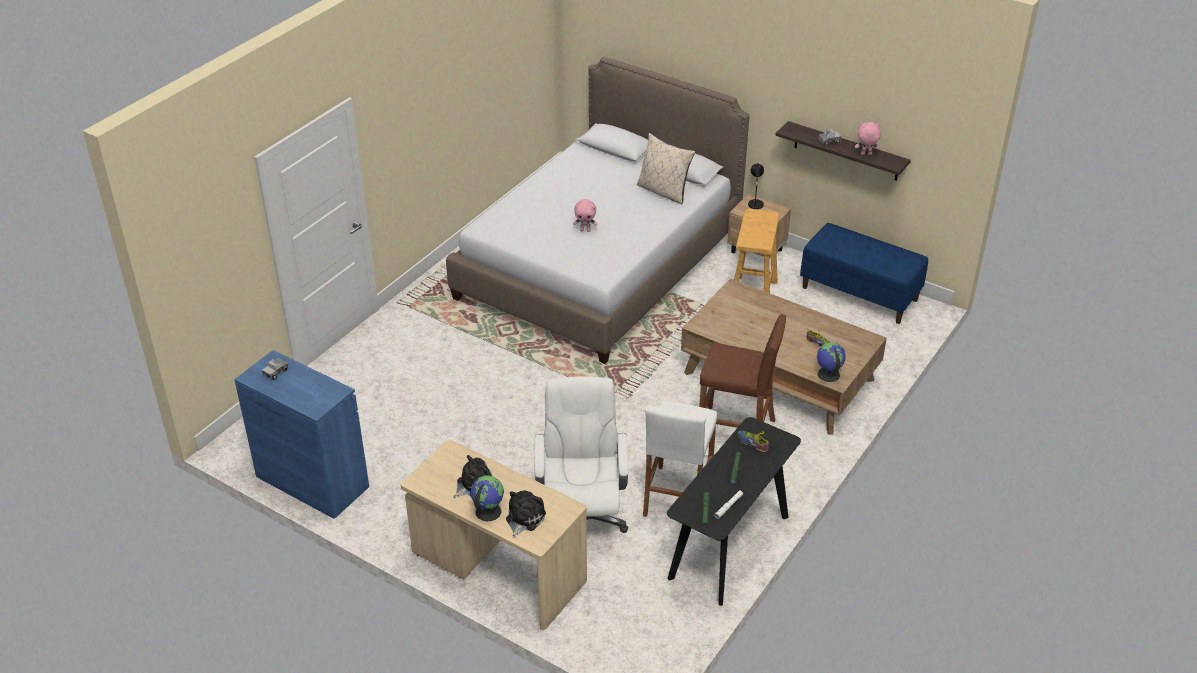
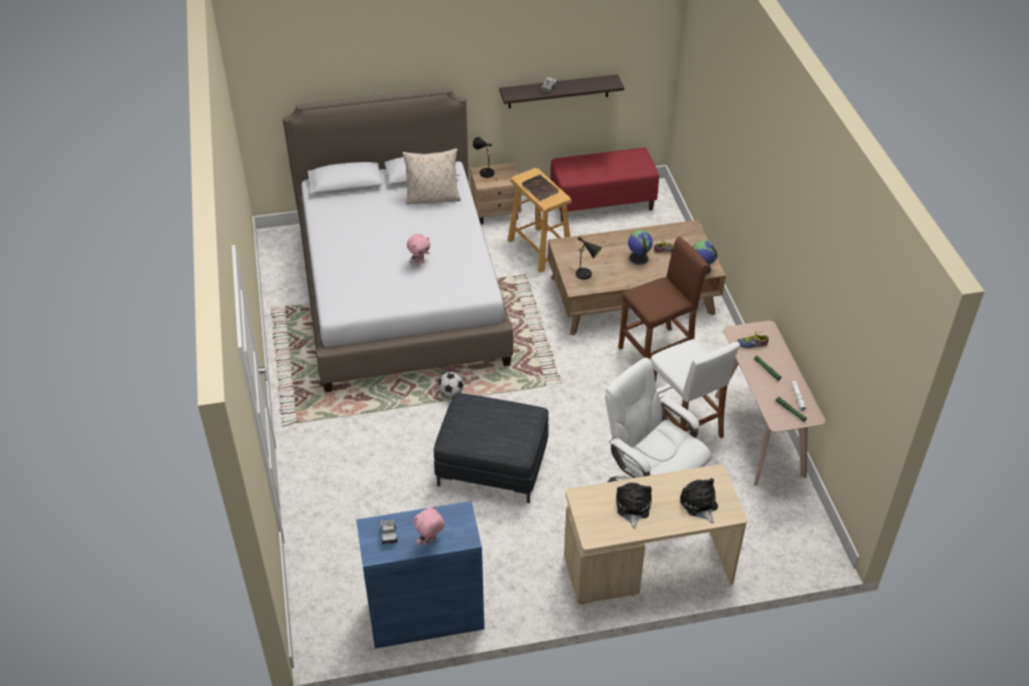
camera: 45 degrees left, 5 degrees up
globe [470,475,504,521] -> globe moved to [628,230,653,265]
black console table [667,417,801,606] -> beige console table [715,321,825,486]
blue bench [800,223,928,324] -> red bench [550,148,659,222]
pink plush toy [855,122,881,155] -> pink plush toy moved to [414,506,445,546]
none -> grey ottoman [434,393,549,503]
none -> football [438,372,464,398]
none -> brown book [522,175,558,200]
none -> black table lamp [568,236,602,280]

